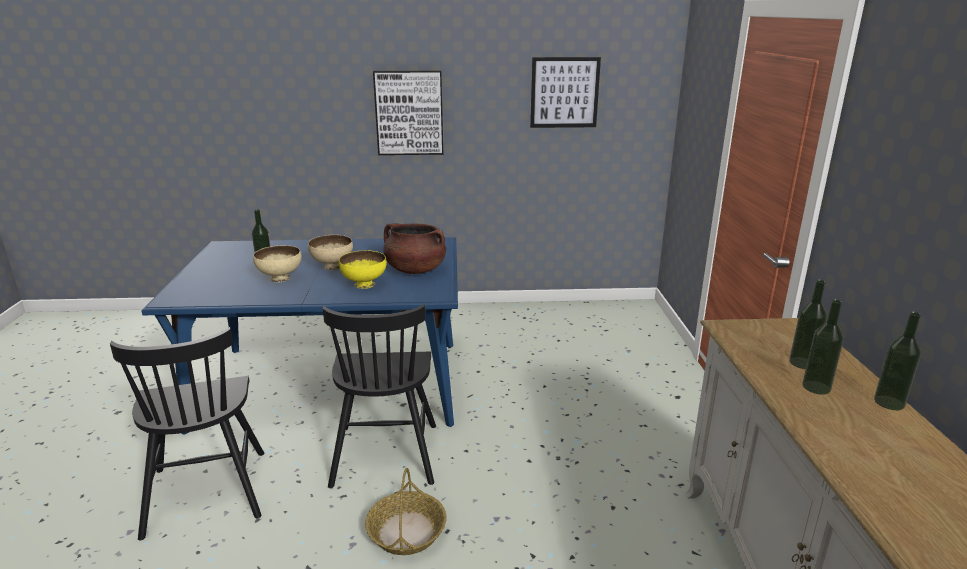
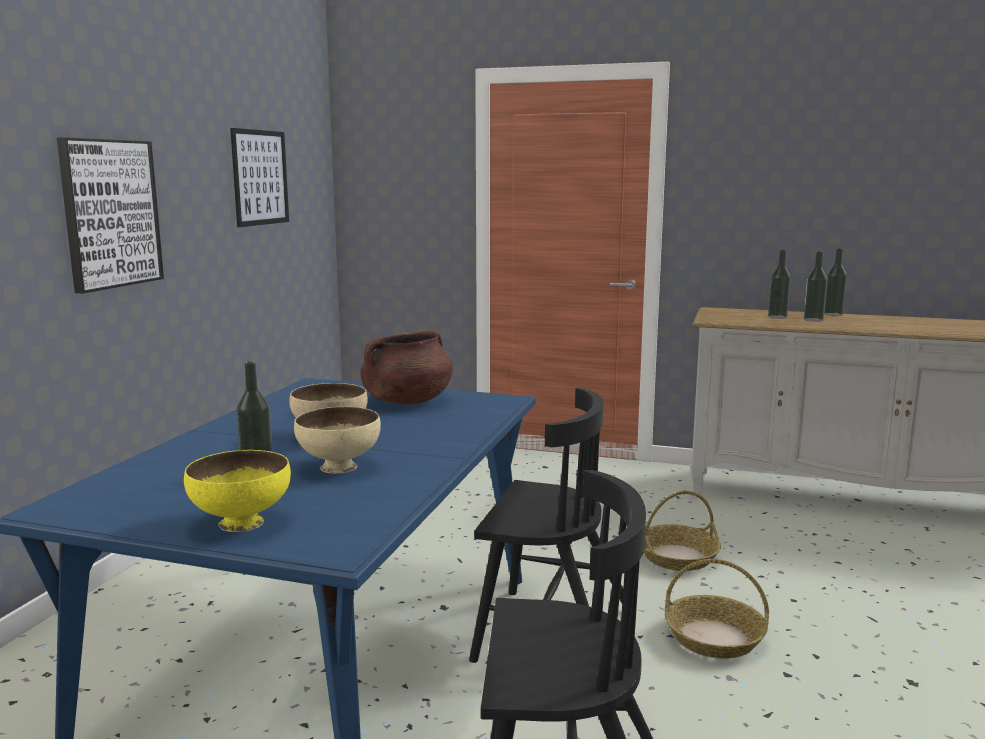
camera: 70 degrees left, 10 degrees down
yellow bowl [339,250,387,289] -> yellow bowl moved to [184,450,291,532]
none -> basket [643,490,721,571]

